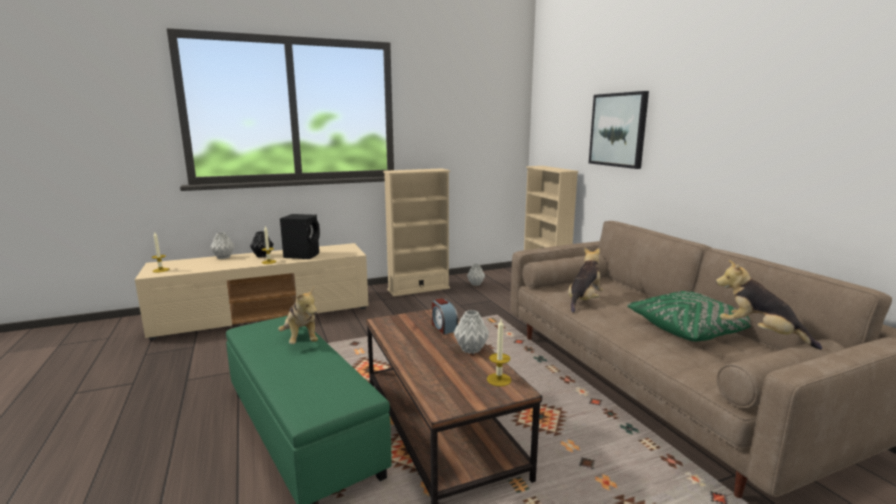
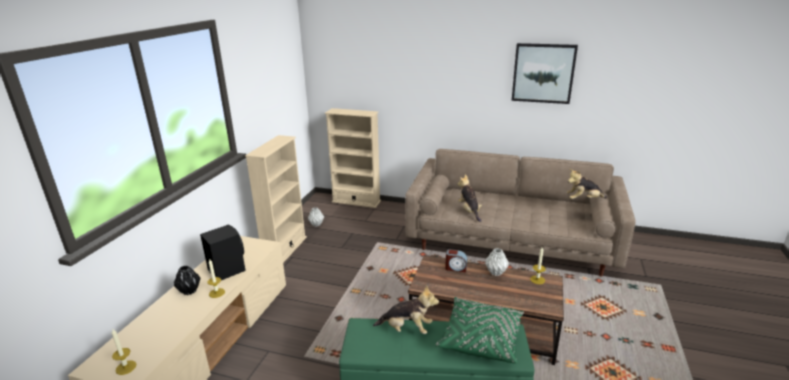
camera: 50 degrees left, 10 degrees up
grey vase [210,233,234,259] -> none
picture [589,91,649,169] -> picture moved to [512,43,578,104]
green pillow [627,291,751,341] -> green pillow moved to [436,297,524,364]

